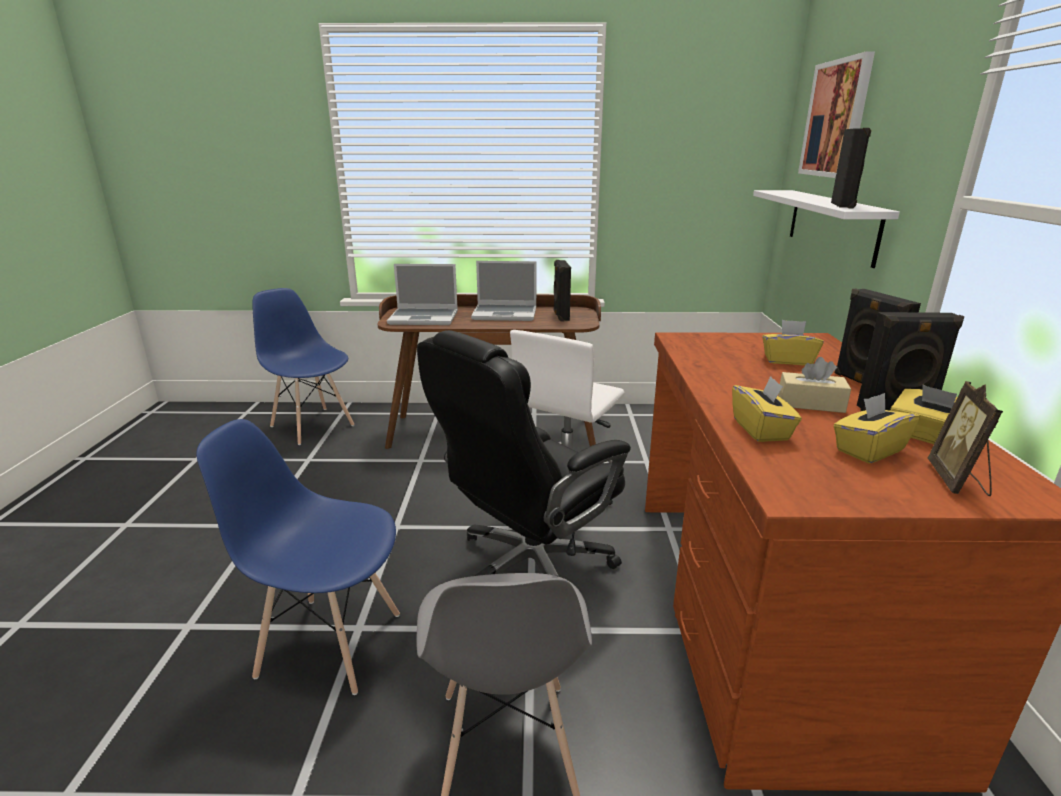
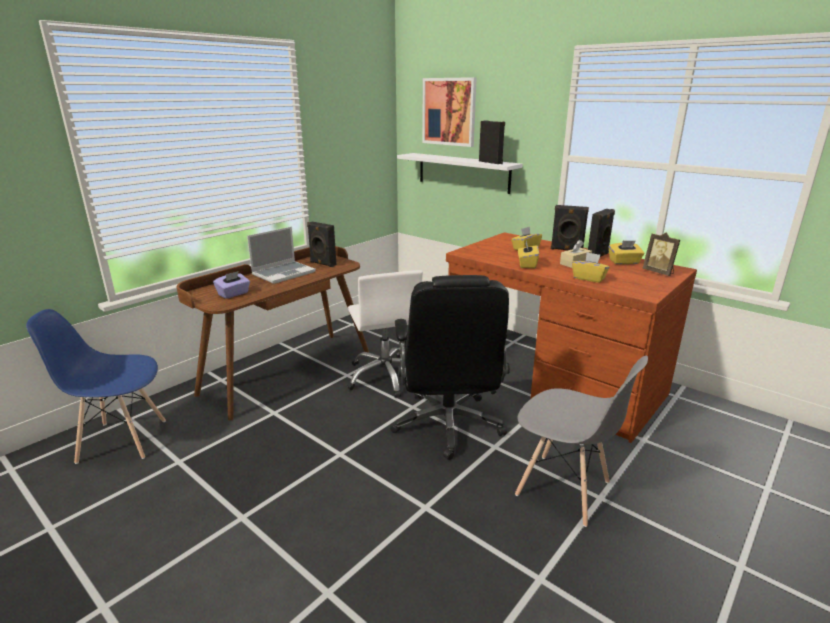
camera: 50 degrees left, 0 degrees up
blue chair [196,419,400,695] -> none
laptop [387,264,458,325] -> purple tissue box [213,271,250,299]
yellow tissue box [834,393,920,464] -> yellow tissue box moved to [518,241,539,269]

